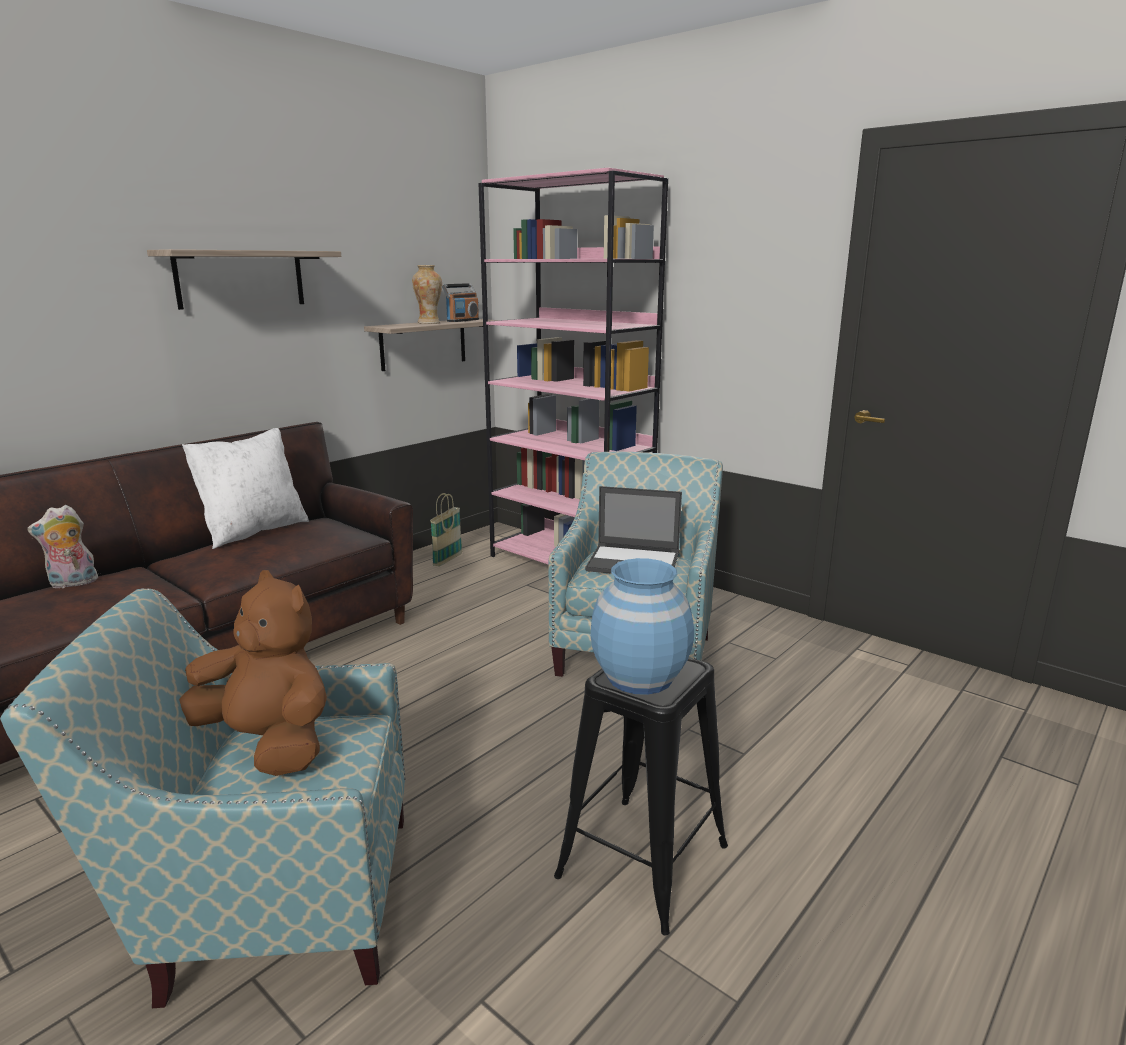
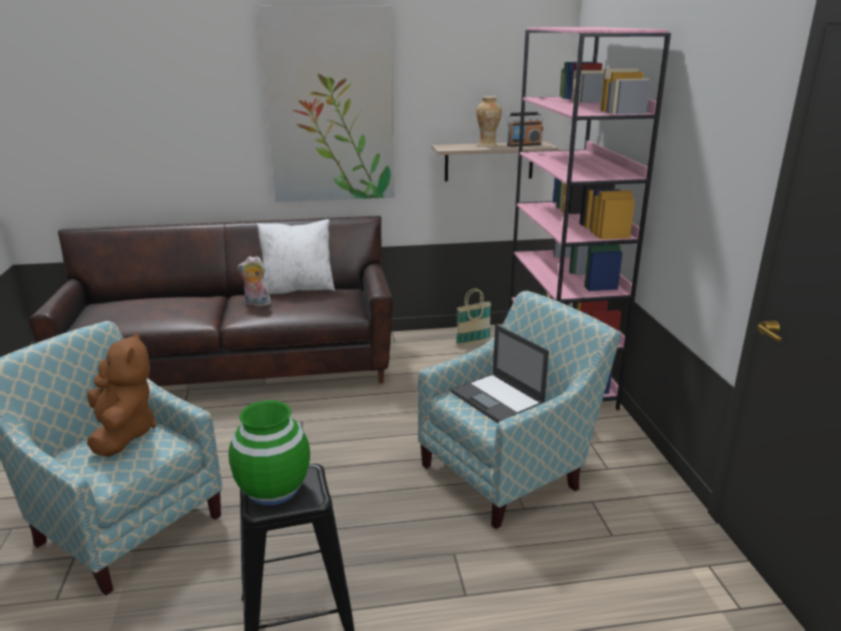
camera: 40 degrees right, 5 degrees up
plush toy [27,505,98,588] -> plush toy moved to [238,256,271,306]
shelf [147,249,341,310] -> picture [259,6,394,202]
blue vase [591,558,694,695] -> green vase [229,400,310,505]

